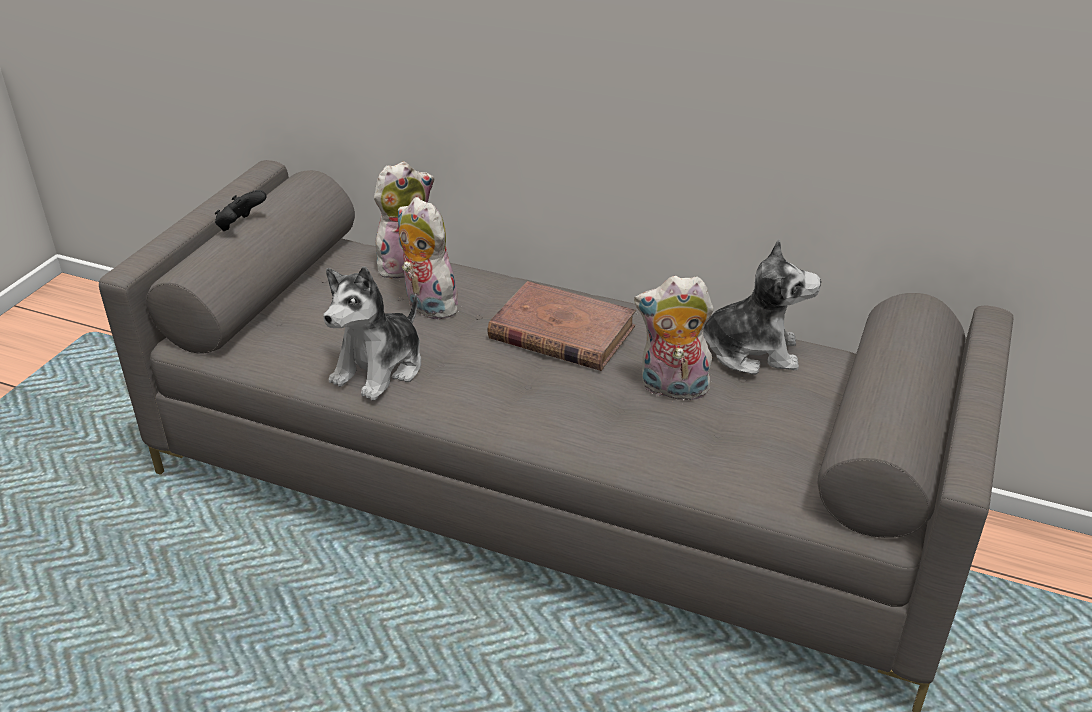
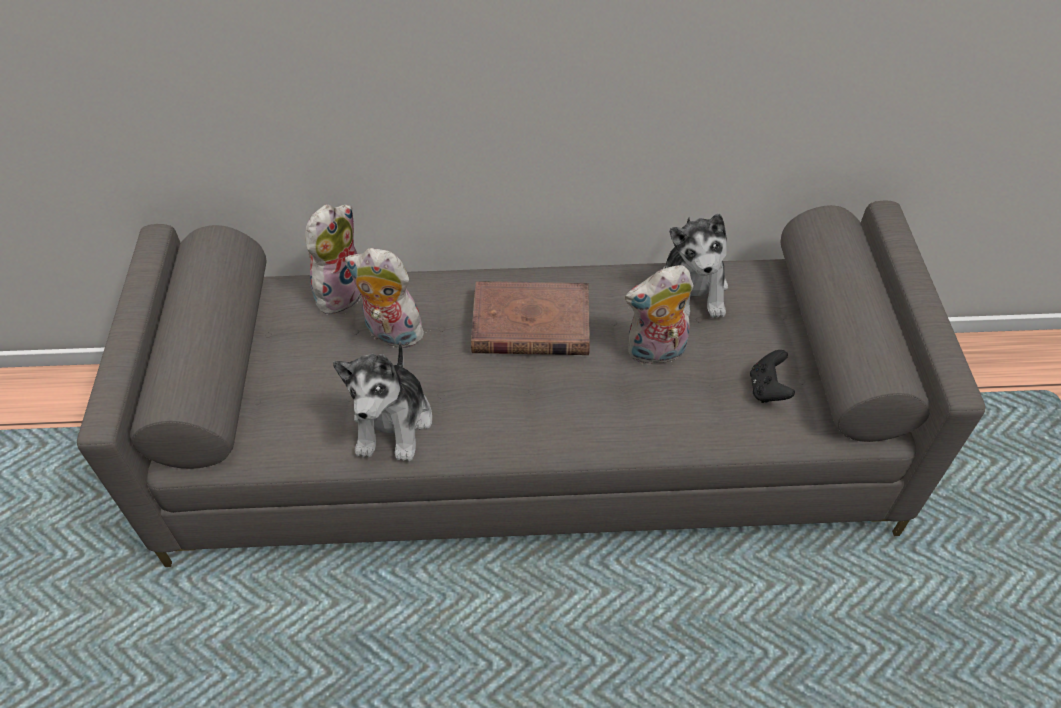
camera: 25 degrees left, 15 degrees up
black game controller [215,190,267,231] -> black game controller moved to [750,350,795,403]
plush toy [703,239,821,375] -> plush toy turned 105 degrees clockwise [663,214,728,318]

